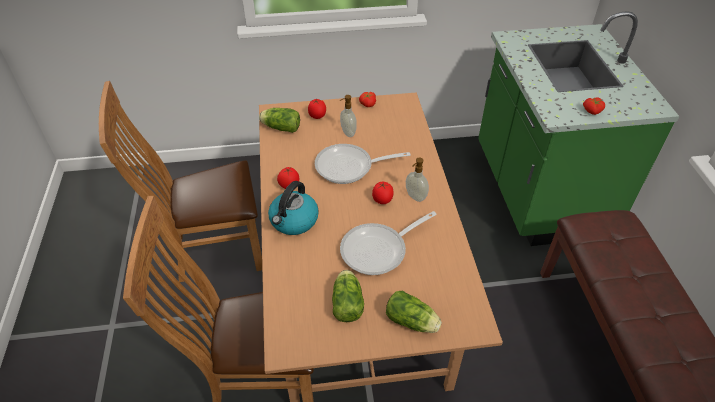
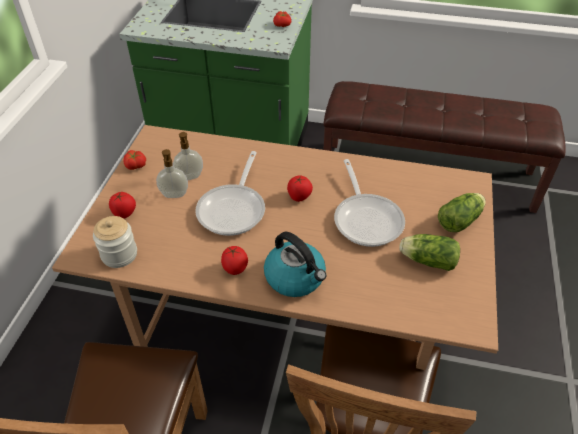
camera: 70 degrees left, 0 degrees up
lettuce [259,108,300,133] -> jar [93,216,137,268]
soap dispenser [406,157,429,202] -> soap dispenser moved to [173,132,203,180]

